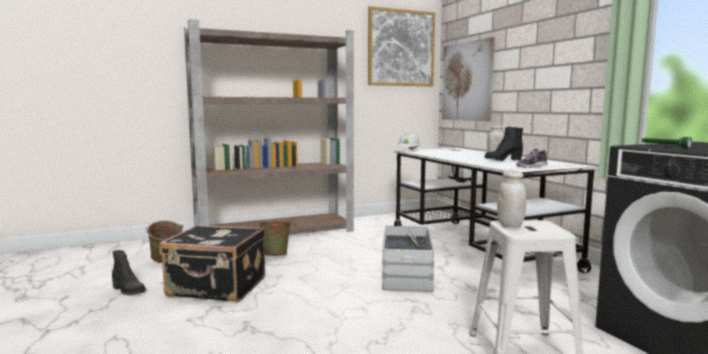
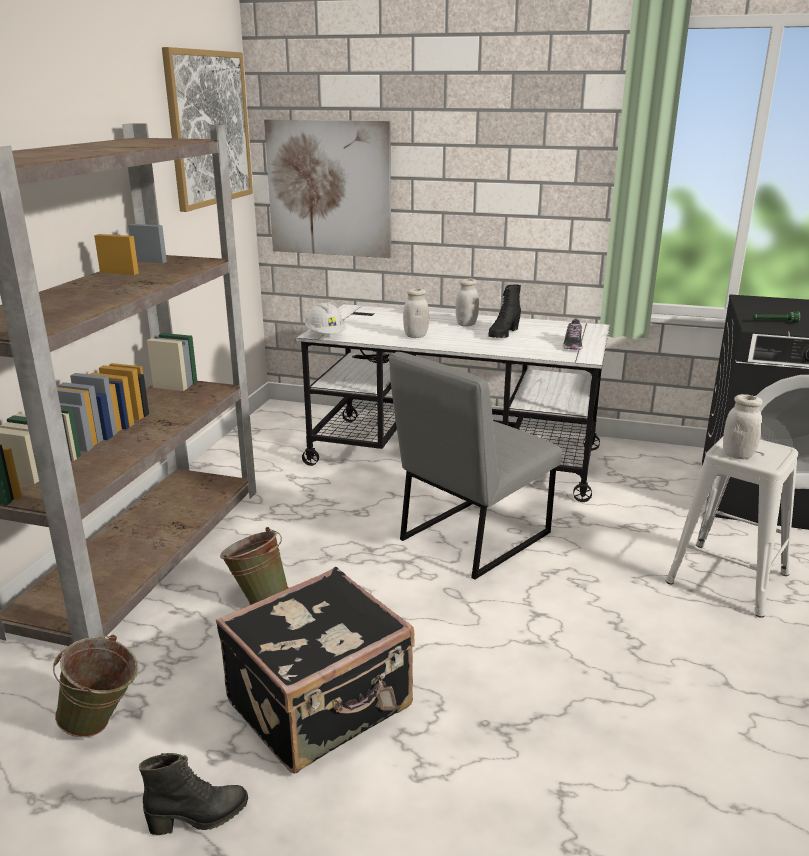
camera: 50 degrees left, 15 degrees up
grey storage box [382,226,434,292] -> grey chair [389,352,562,580]
none -> white jar [403,288,429,338]

